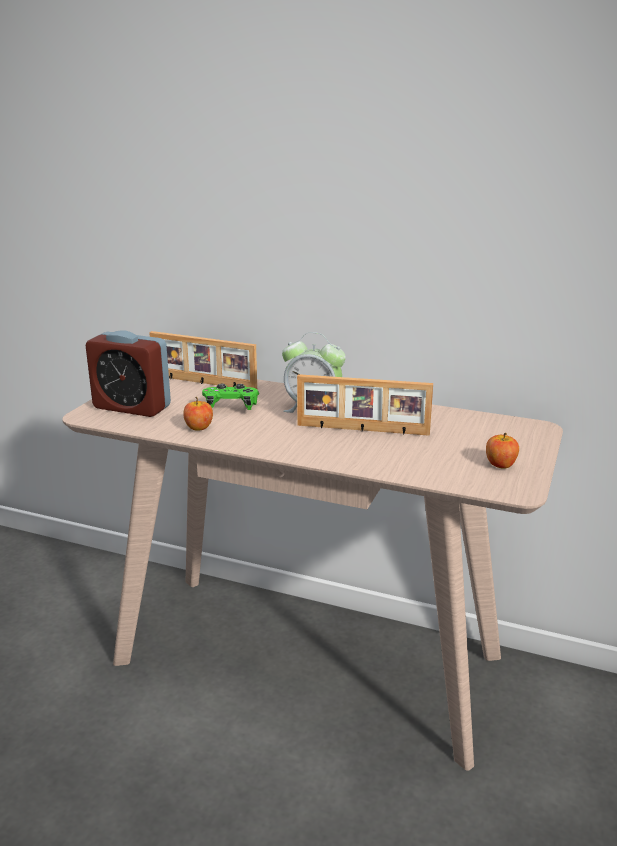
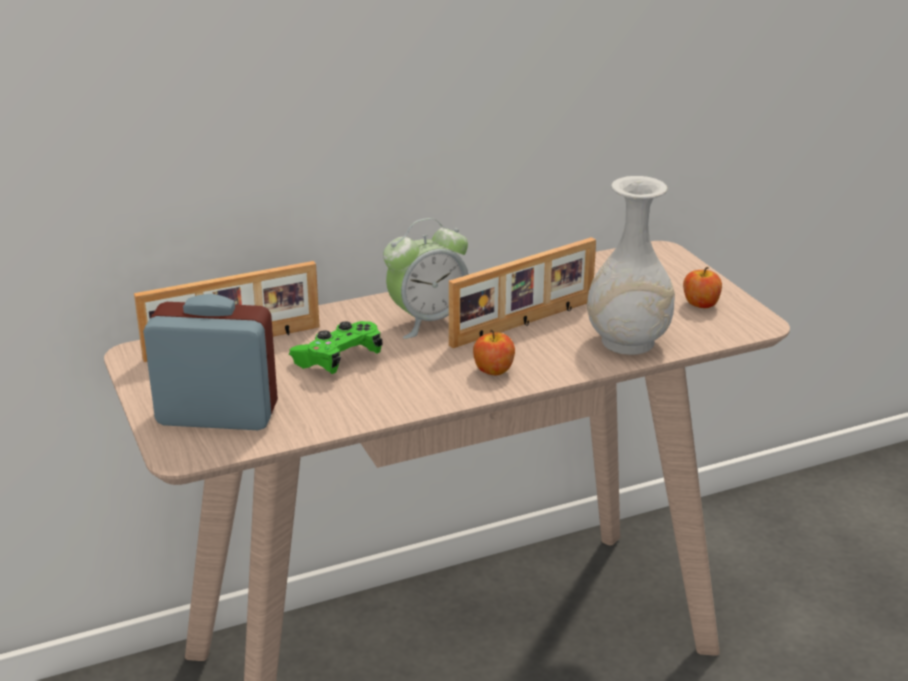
camera: 45 degrees left, 5 degrees up
alarm clock [86,330,171,417] -> alarm clock turned 150 degrees counterclockwise [143,294,278,430]
apple [183,397,213,431] -> apple moved to [473,329,515,375]
none -> white vase [587,176,675,355]

